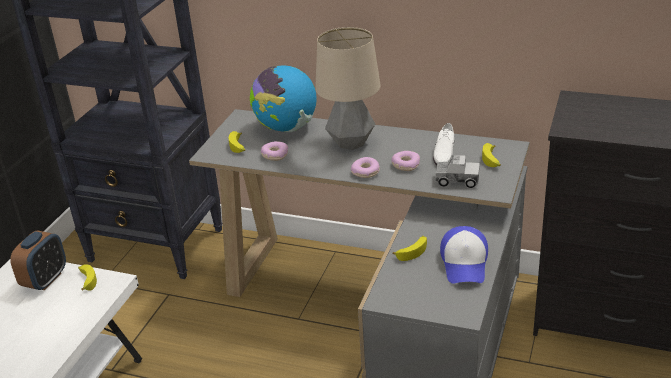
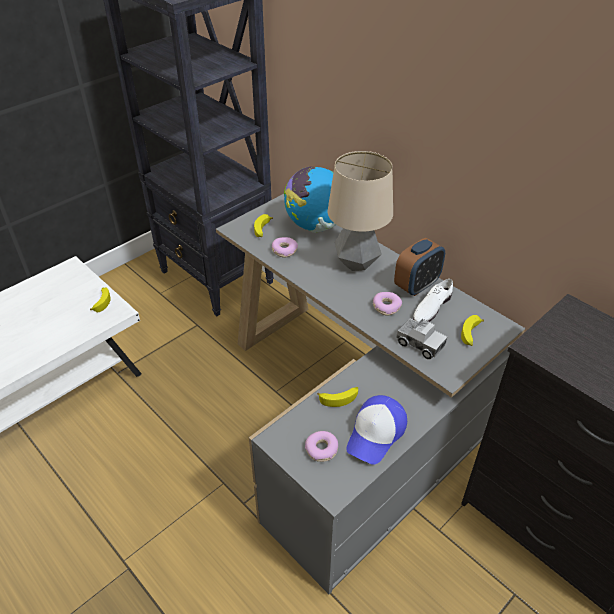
camera: 25 degrees right, 10 degrees up
alarm clock [10,231,66,290] -> alarm clock moved to [394,238,445,296]
donut [351,157,380,178] -> donut moved to [305,431,338,462]

